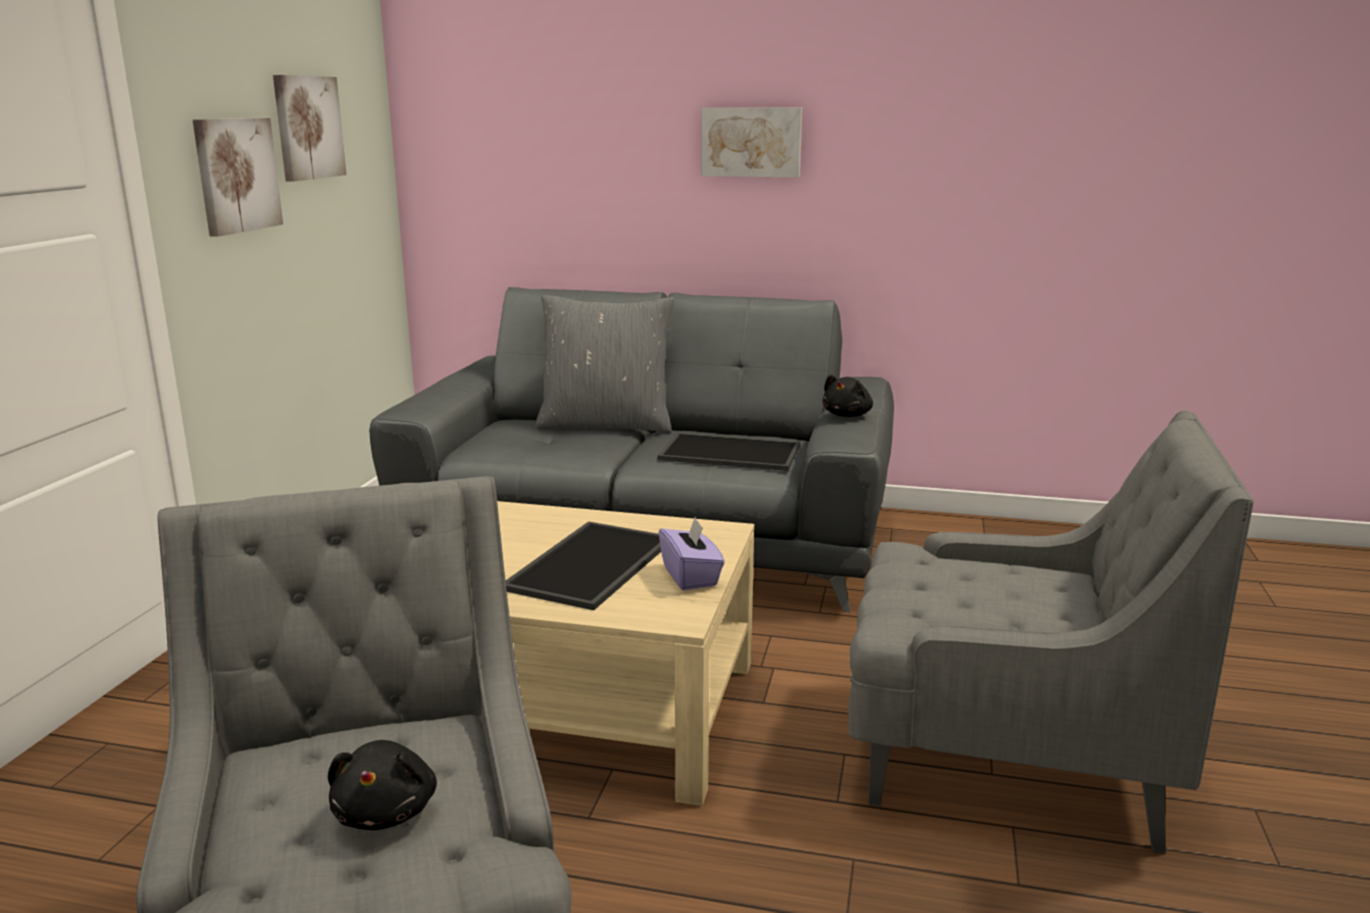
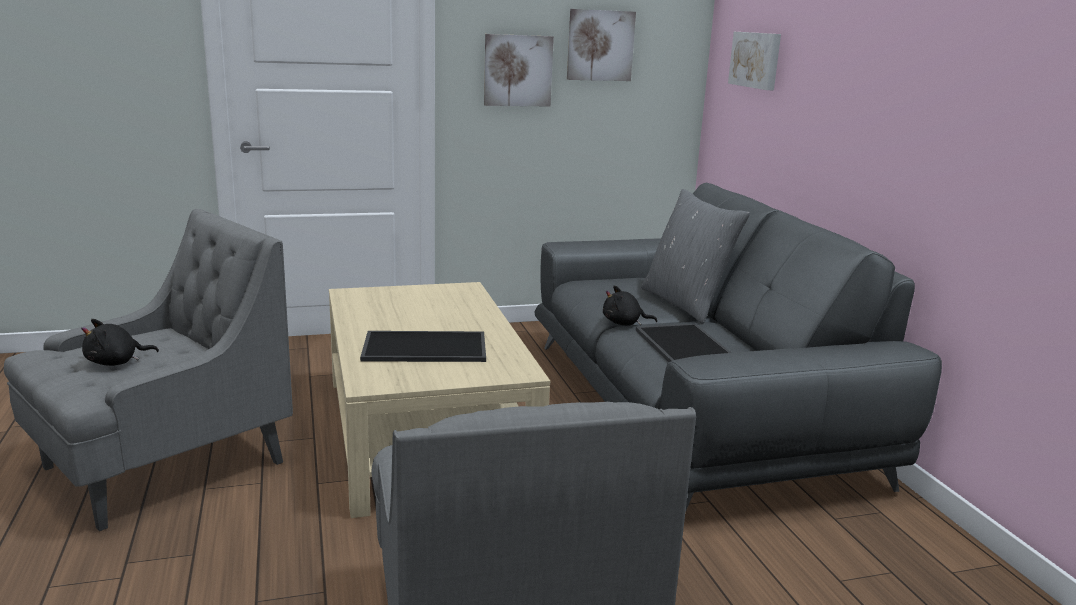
camera: 60 degrees right, 0 degrees up
purple tissue box [659,518,725,590] -> none
picture [701,107,802,178] -> picture moved to [728,32,781,90]
black plush toy [823,375,873,417] -> black plush toy moved to [603,285,657,326]

